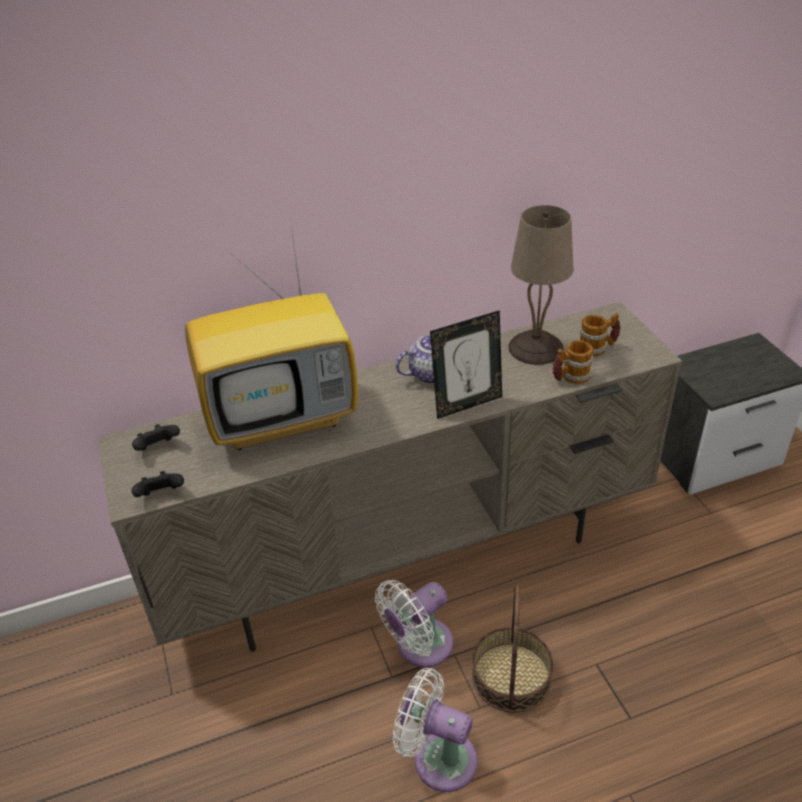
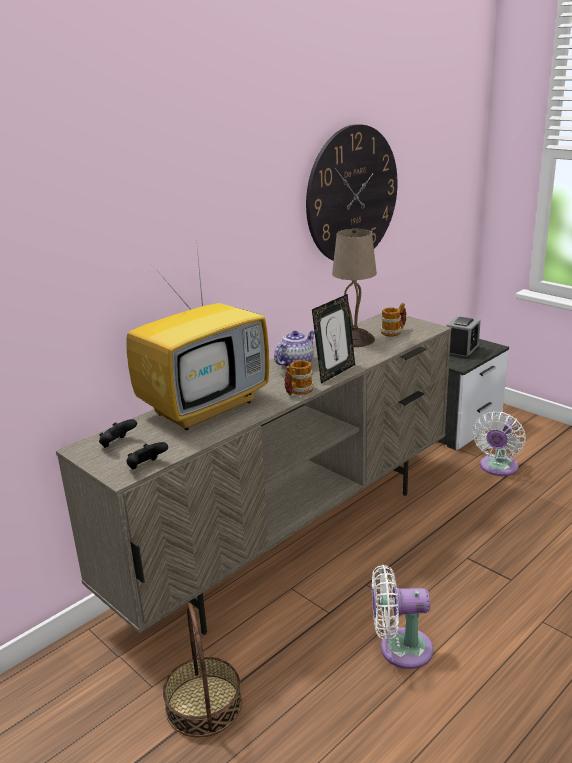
camera: 25 degrees left, 15 degrees down
white fan [375,580,453,667] -> white fan moved to [473,411,526,476]
basket [472,584,553,713] -> basket moved to [163,603,242,737]
mug [552,340,593,384] -> mug moved to [284,360,314,395]
none -> wall clock [306,124,398,261]
none -> alarm clock [447,316,481,359]

